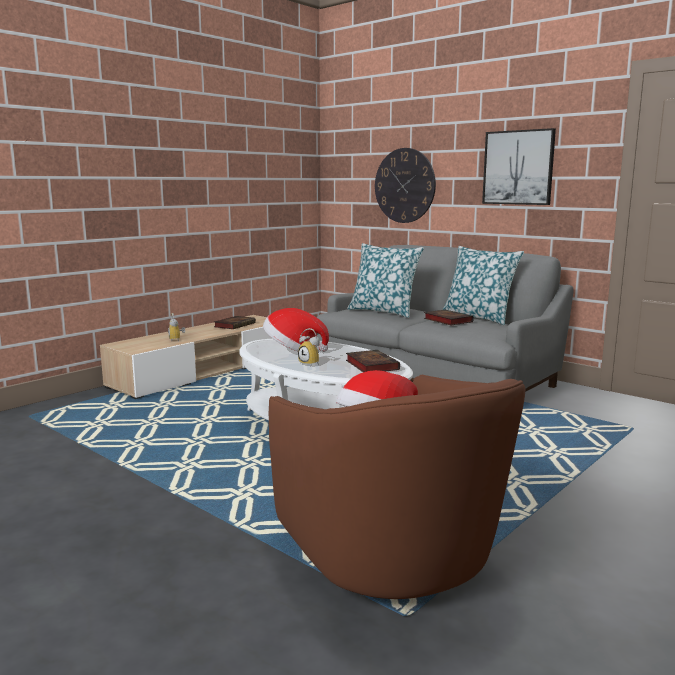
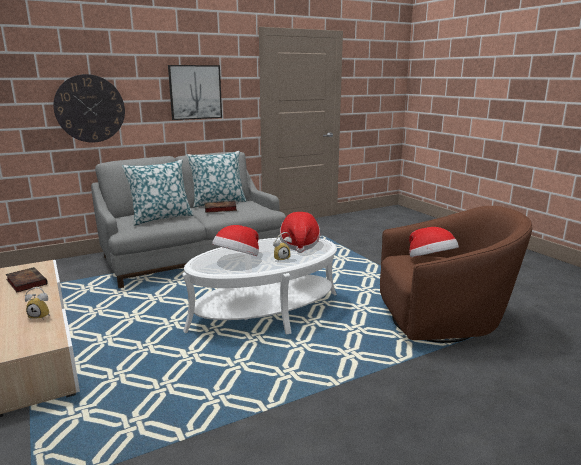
camera: 70 degrees left, 5 degrees up
book [346,350,400,372] -> hat [280,212,320,253]

